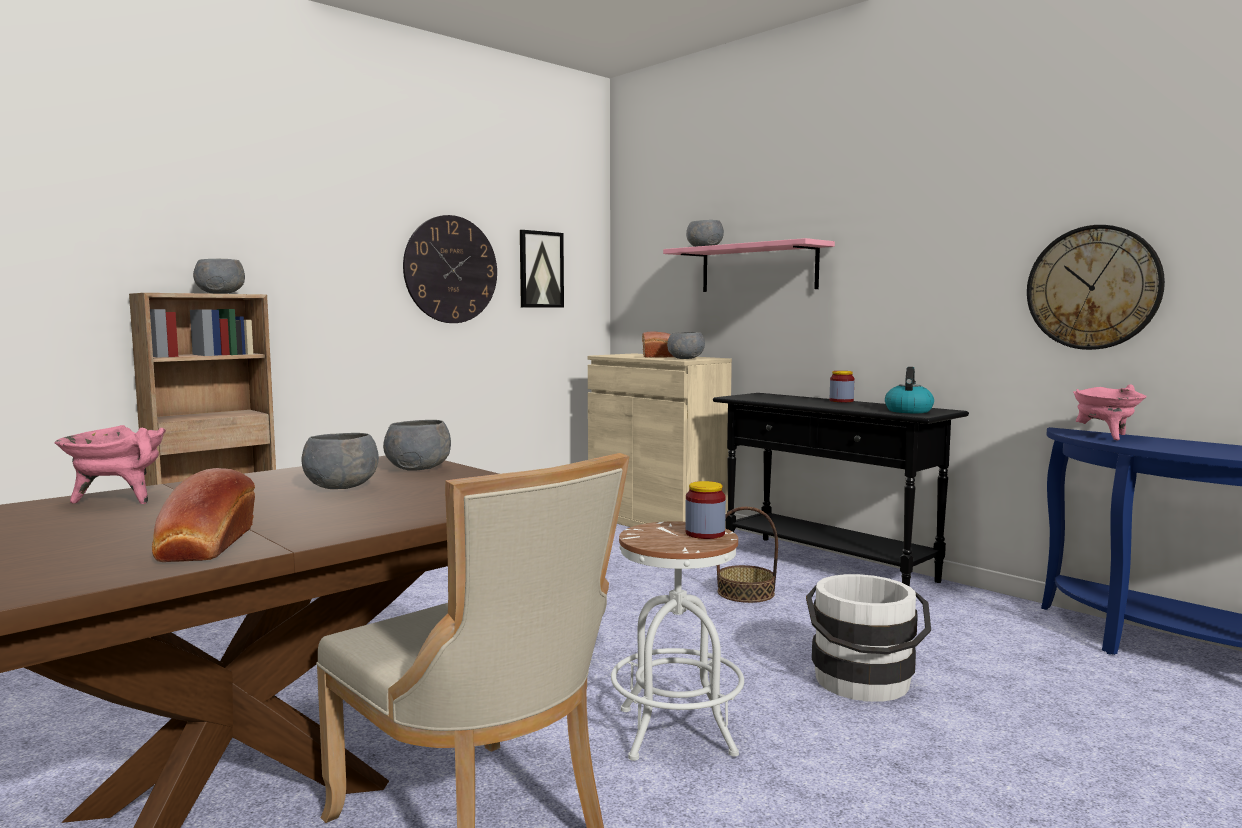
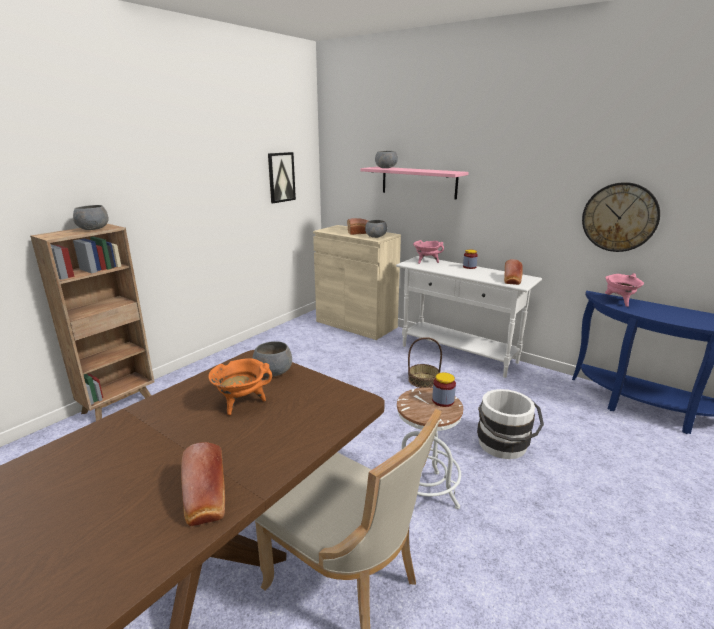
camera: 10 degrees left, 15 degrees up
pink cooking pot [55,425,166,504] -> pink cooking pot moved to [413,240,444,264]
grey bowl [302,433,379,489] -> orange cooking pot [208,358,272,415]
wall clock [403,215,497,323] -> none
black console table [713,393,969,586] -> white console table [396,256,542,378]
kettle [885,367,934,413] -> bread [504,259,523,285]

